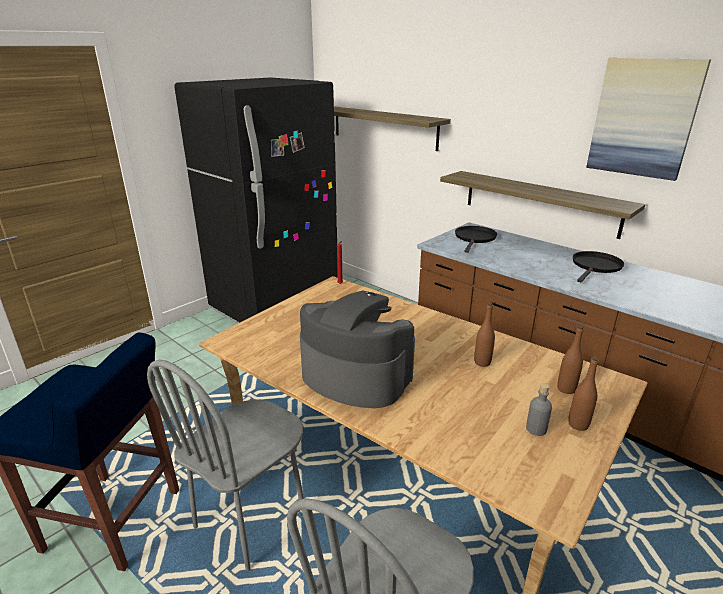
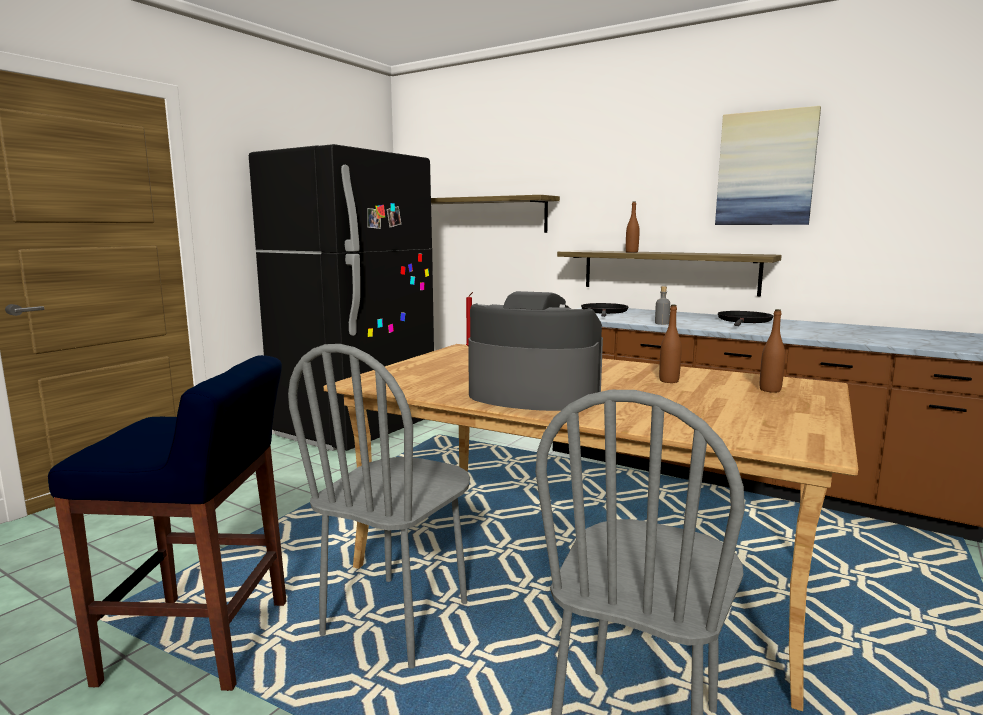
camera: 10 degrees left, 15 degrees down
grey bottle [526,383,552,436] -> grey bottle moved to [655,286,670,325]
brown bottle [568,357,598,431] -> brown bottle moved to [626,201,640,253]

